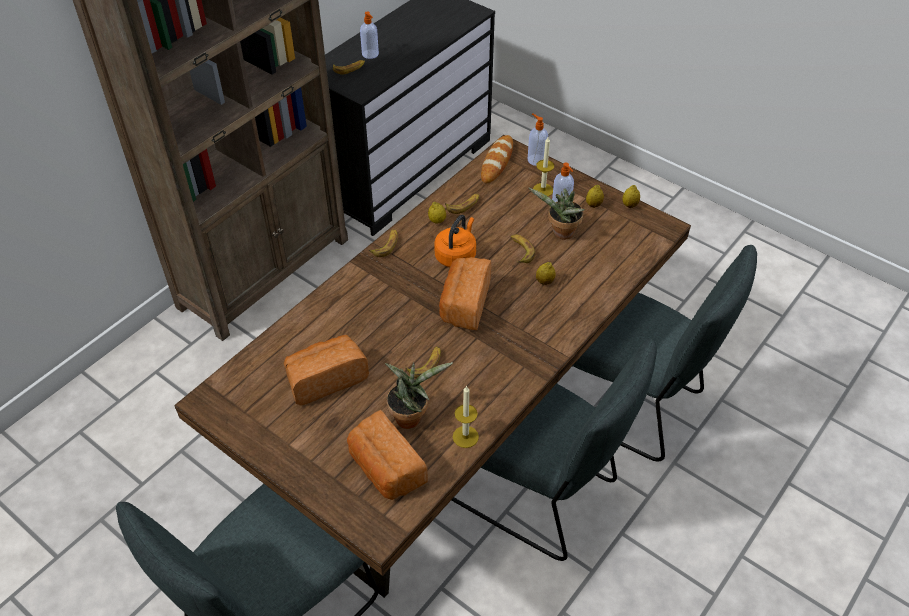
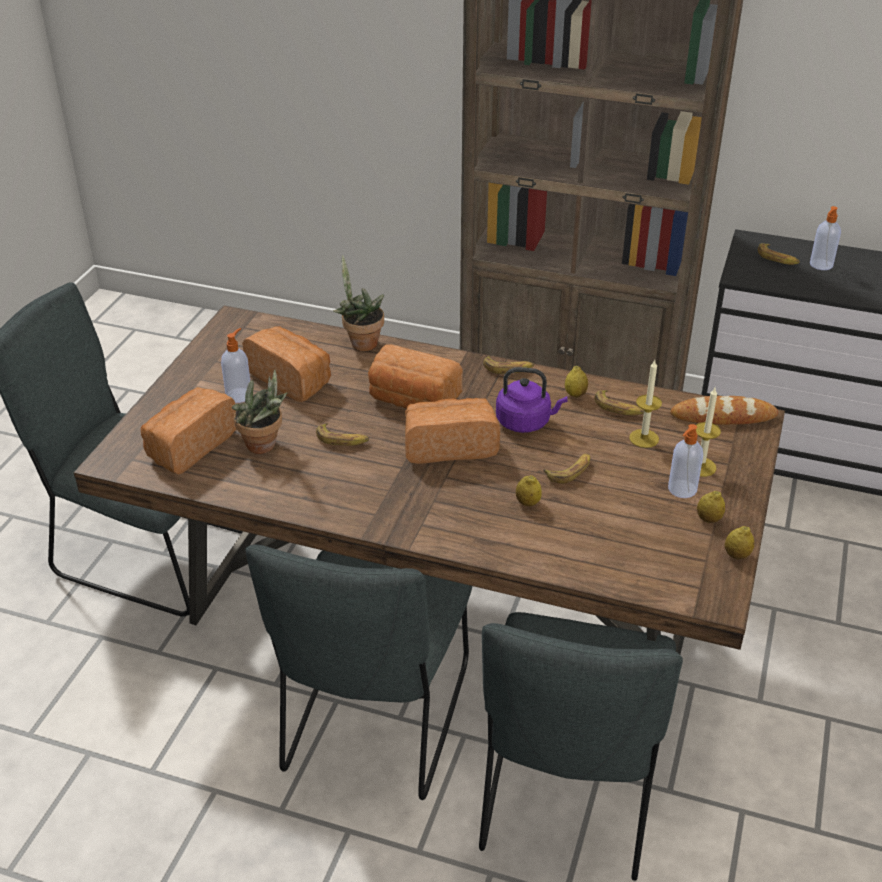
camera: 70 degrees right, 10 degrees down
orange kettle [434,215,476,267] -> purple kettle [496,367,568,433]
candle [453,386,479,448] -> candle moved to [629,360,662,448]
soap dispenser [528,113,548,166] -> soap dispenser moved to [221,328,250,403]
potted plant [529,188,585,240] -> potted plant moved to [333,255,384,351]
none -> bread [368,345,463,409]

